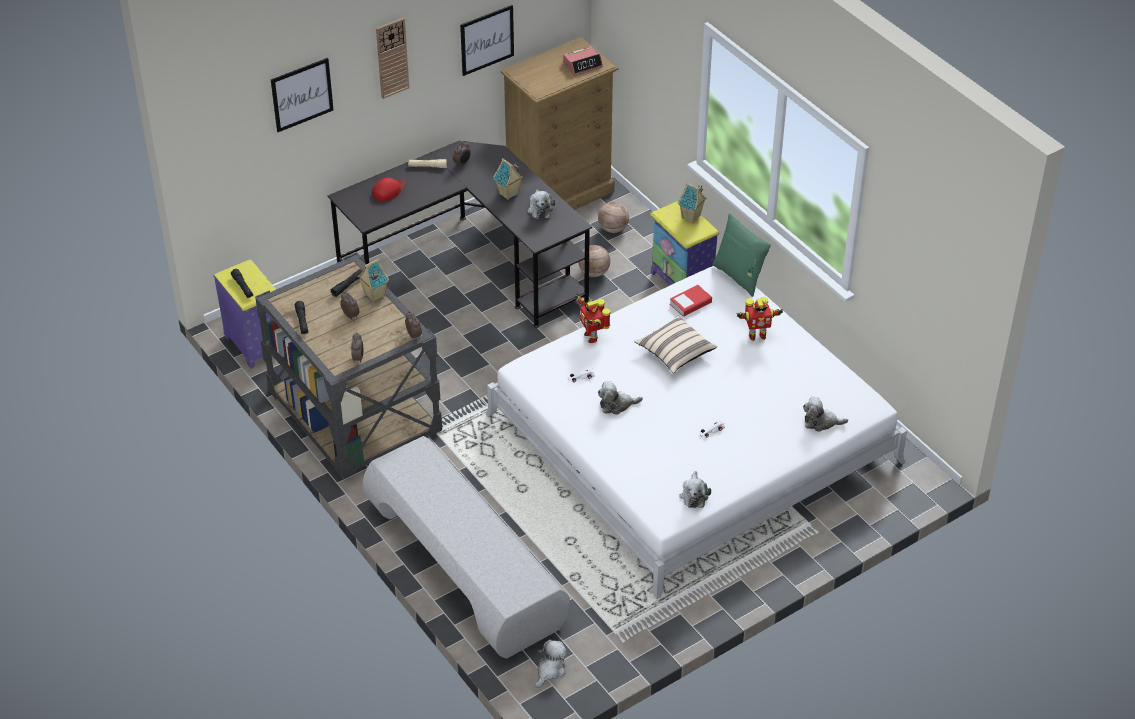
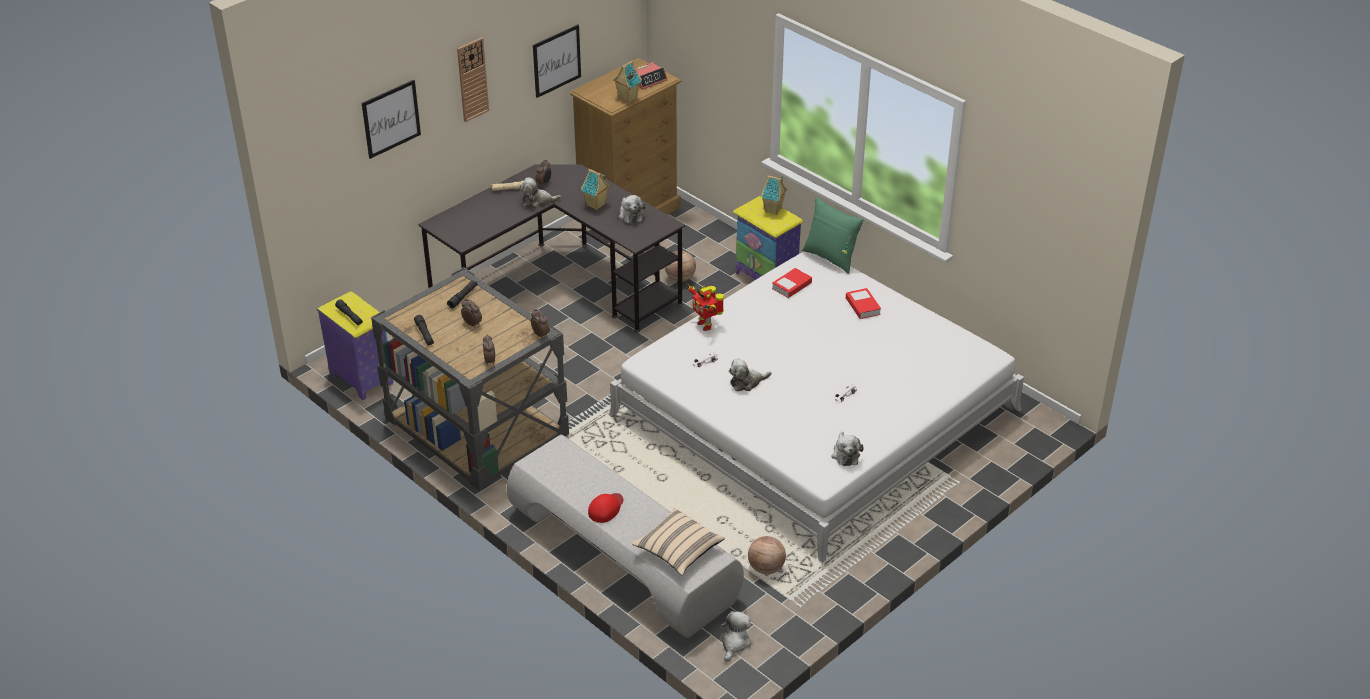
camera: 10 degrees left, 5 degrees down
toy house [357,258,389,302] -> toy house moved to [613,61,642,103]
red cap [373,178,406,201] -> red cap moved to [588,493,623,523]
basketball [598,202,629,233] -> basketball moved to [748,536,786,574]
beige pillow [634,316,717,374] -> beige pillow moved to [632,508,725,576]
toy robot [737,297,783,341] -> book [846,288,881,319]
plush toy [803,396,848,432] -> plush toy moved to [519,178,561,208]

